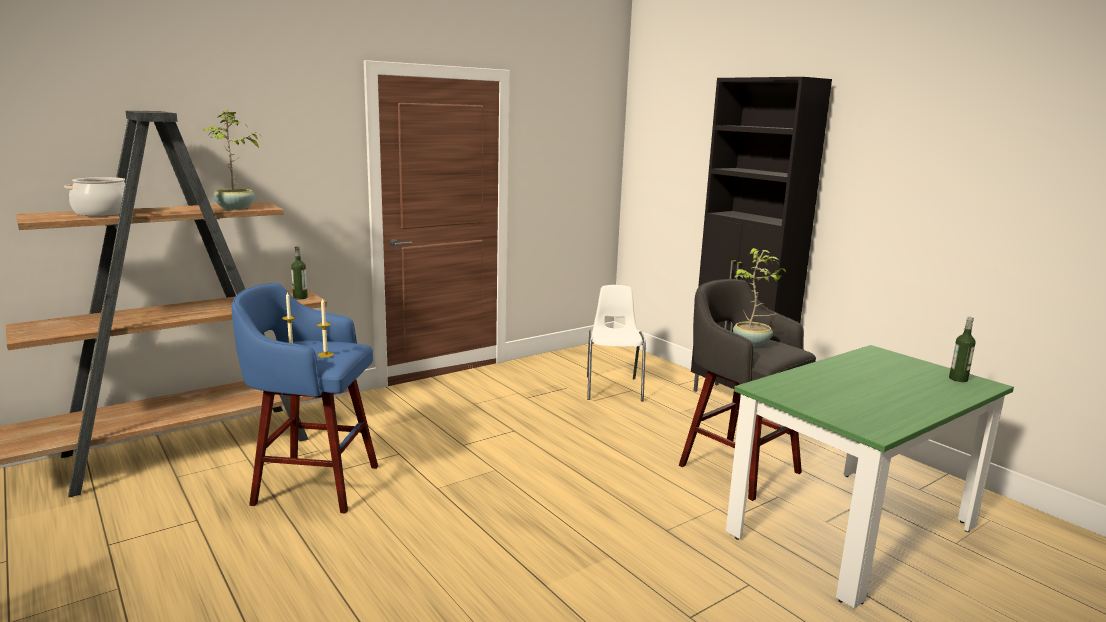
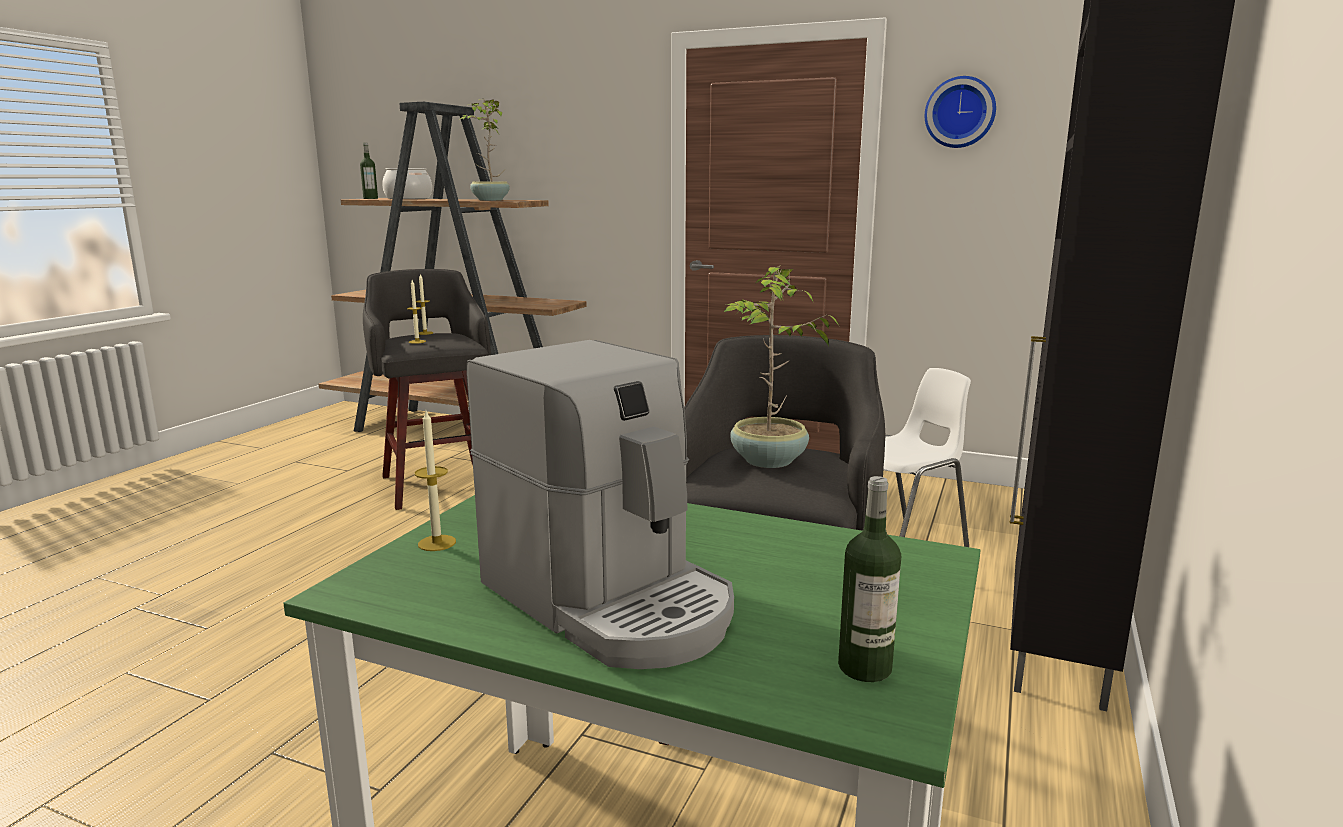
camera: 60 degrees right, 0 degrees up
blue stool [231,283,378,514] -> grey stool [363,269,491,510]
bottle [291,246,308,300] -> bottle moved to [360,143,378,199]
none -> candle [415,411,456,551]
none -> coffee machine [466,340,734,669]
none -> wall clock [925,76,996,148]

